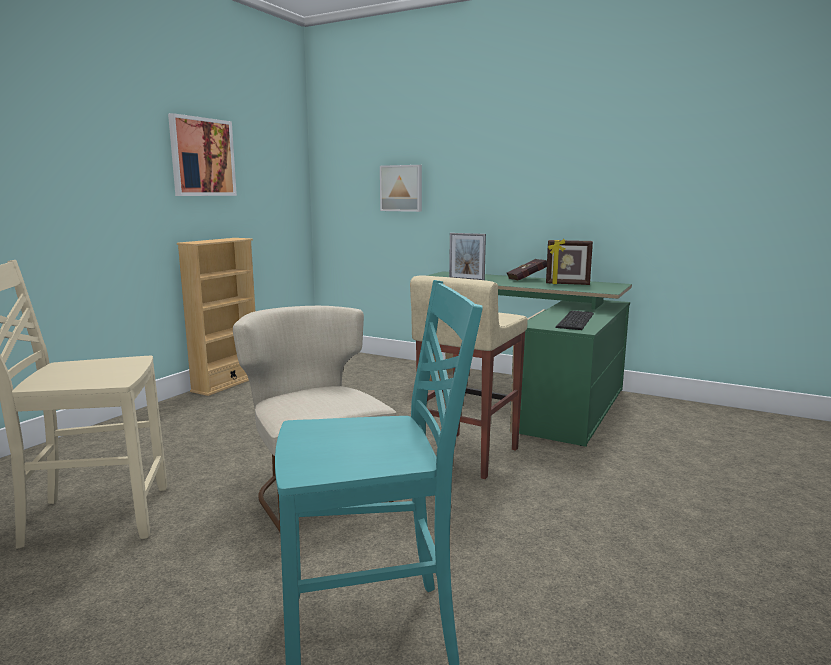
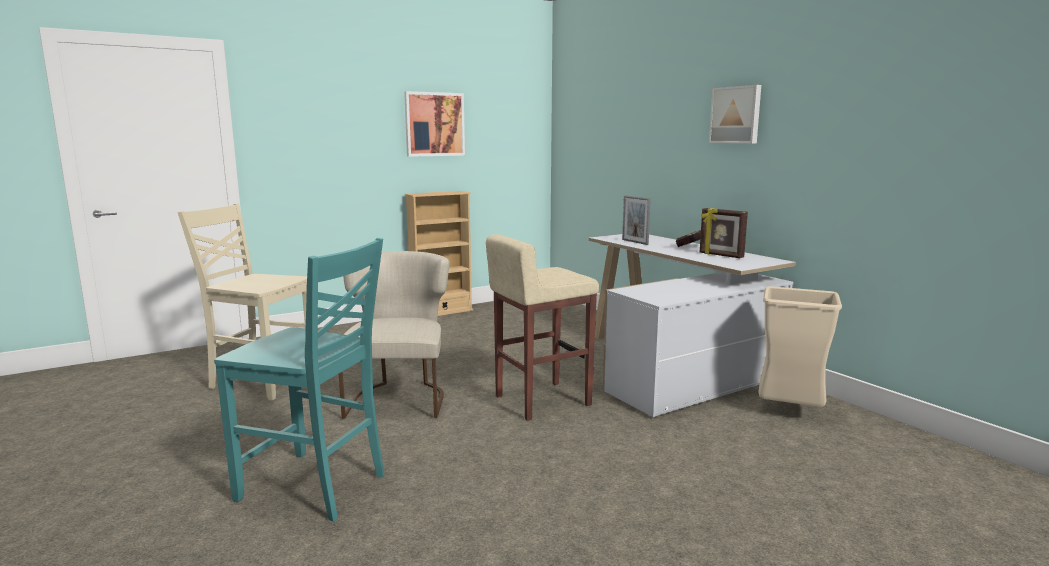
camera: 30 degrees right, 0 degrees up
picture [380,165,422,212] -> picture moved to [709,85,761,143]
green desk [427,271,632,447] -> white desk [589,234,796,417]
keyboard [556,311,594,330] -> none
none -> beige trash can [758,286,842,407]

